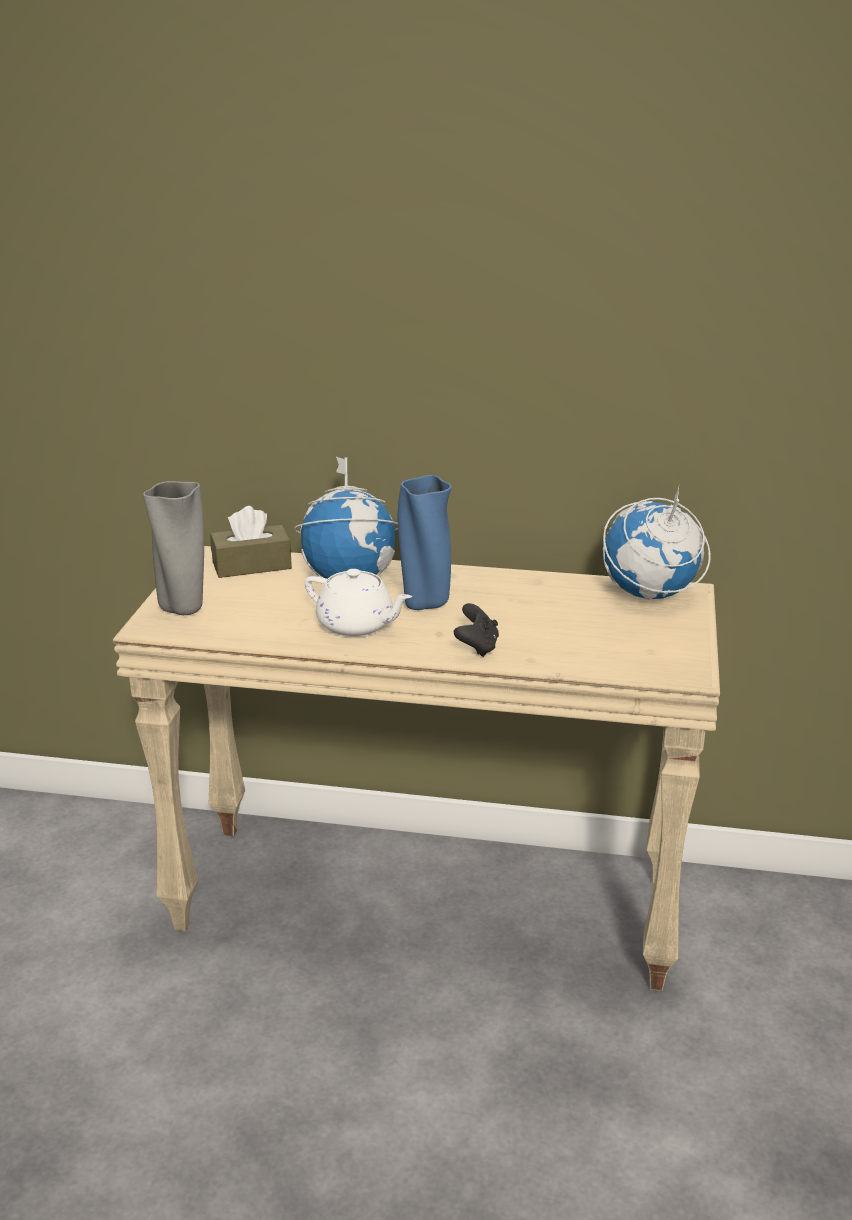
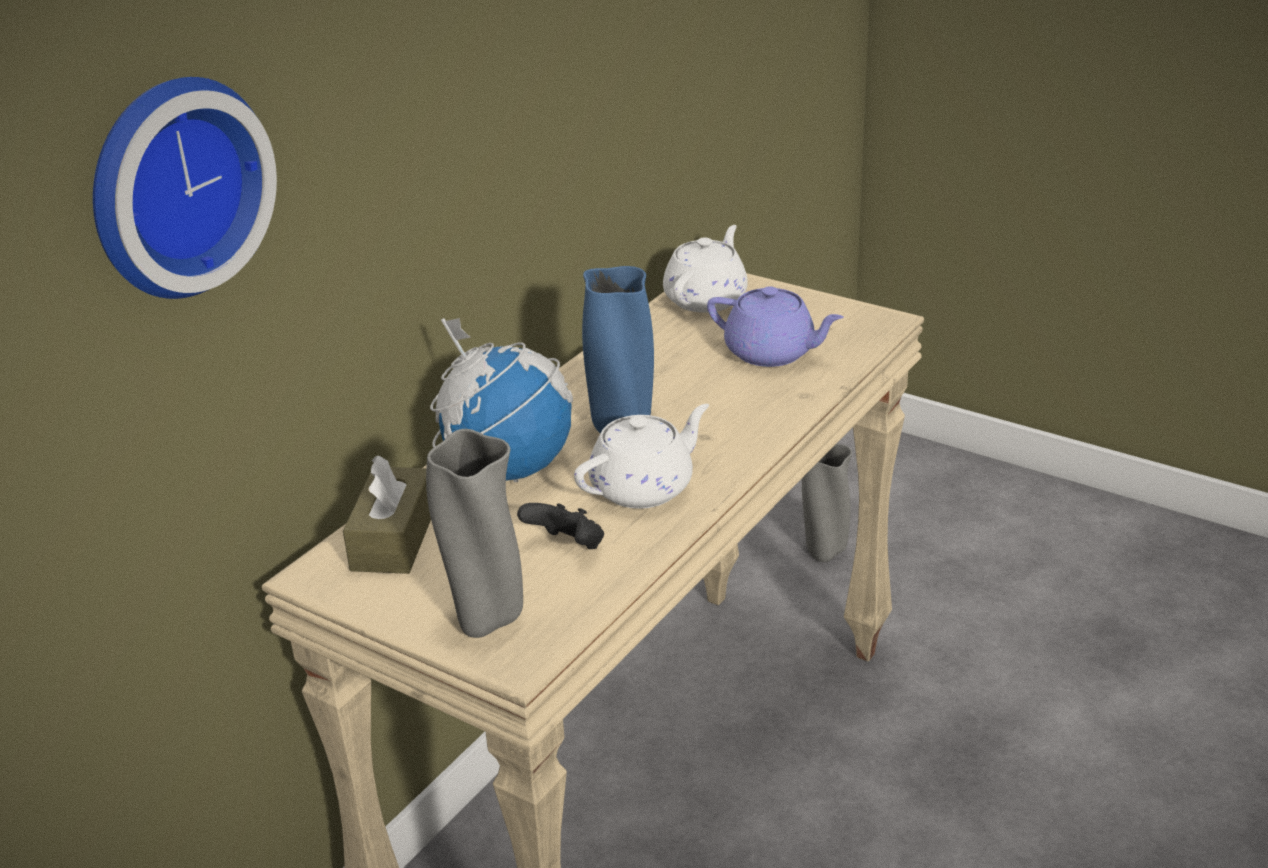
camera: 65 degrees left, 5 degrees up
black game controller [454,603,499,657] -> black game controller moved to [517,503,604,549]
globe [603,486,711,600] -> white teapot [663,225,748,313]
none -> wall clock [93,77,277,299]
none -> purple teapot [707,286,844,367]
none -> grey vase [802,444,852,562]

